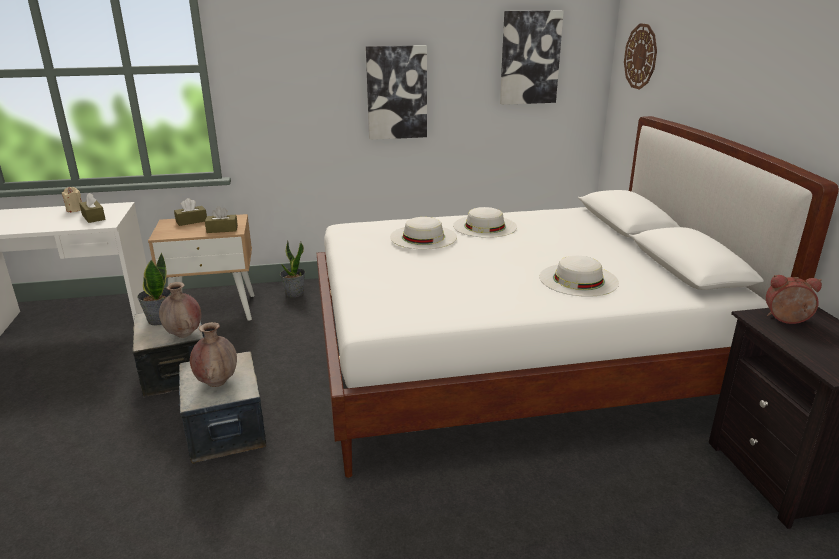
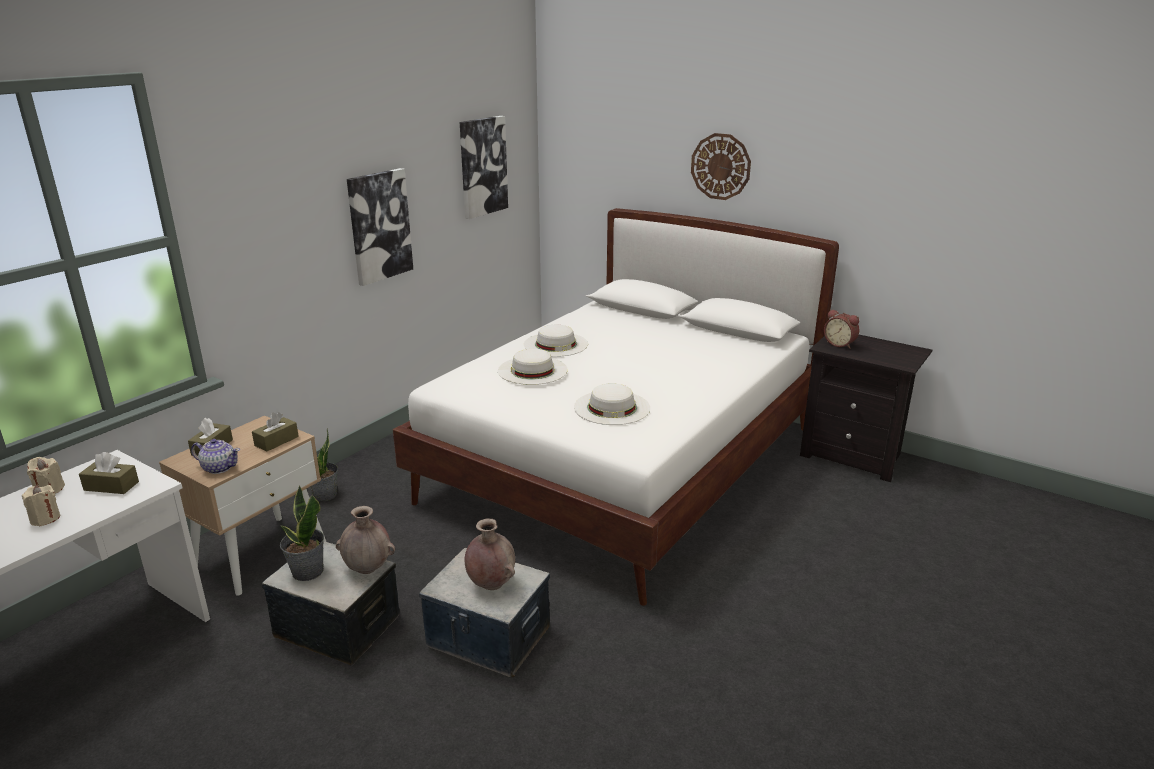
camera: 45 degrees left, 0 degrees up
white hat [540,256,619,297] -> white hat moved to [574,383,650,425]
wall clock [624,23,657,90] -> wall clock moved to [691,133,751,200]
alarm clock [766,275,822,324] -> alarm clock turned 105 degrees counterclockwise [824,309,859,349]
none -> beige candle [22,485,60,526]
none -> teapot [191,439,240,474]

